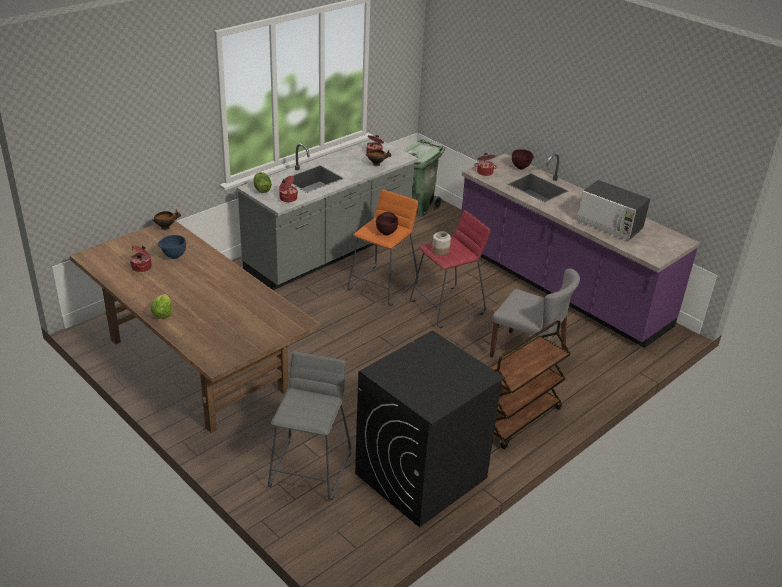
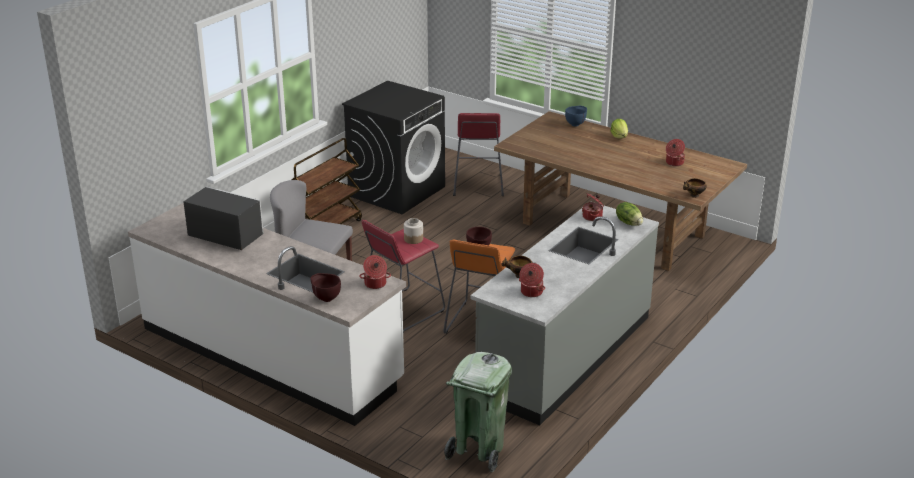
camera: 170 degrees right, 5 degrees down
blue bowl [158,235,186,259] -> blue bowl moved to [565,106,587,127]
grey stool [268,351,351,500] -> red stool [453,113,504,196]
purple counter [461,153,700,348] -> white counter [128,203,406,426]

